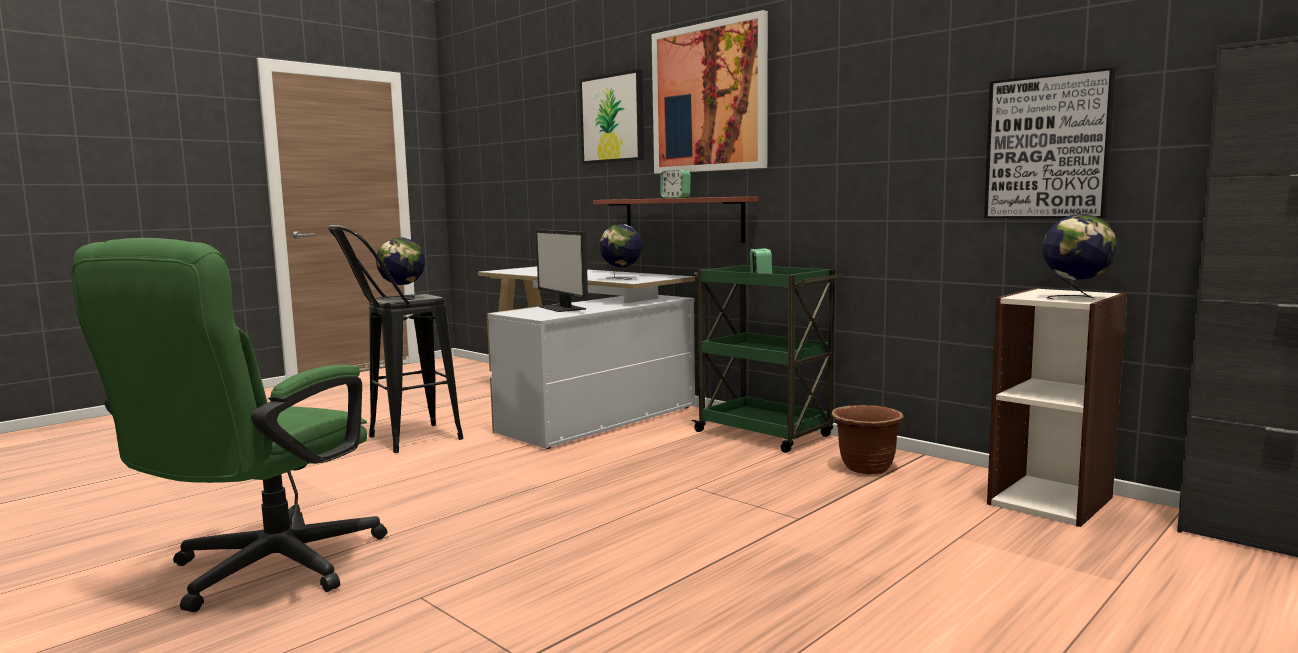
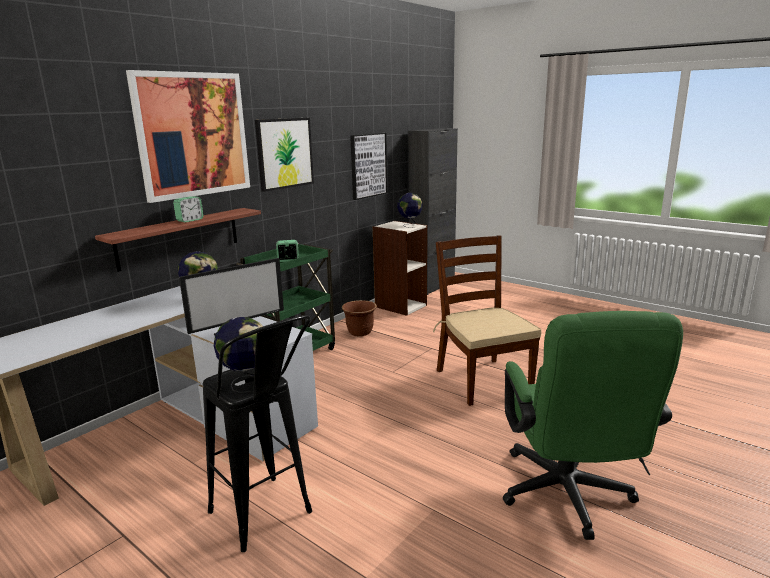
camera: 95 degrees left, 10 degrees up
green office chair [71,238,387,612] -> green office chair turned 75 degrees clockwise [503,311,683,540]
picture [579,69,644,164] -> picture moved to [255,118,314,192]
none -> brown chair [433,235,542,406]

